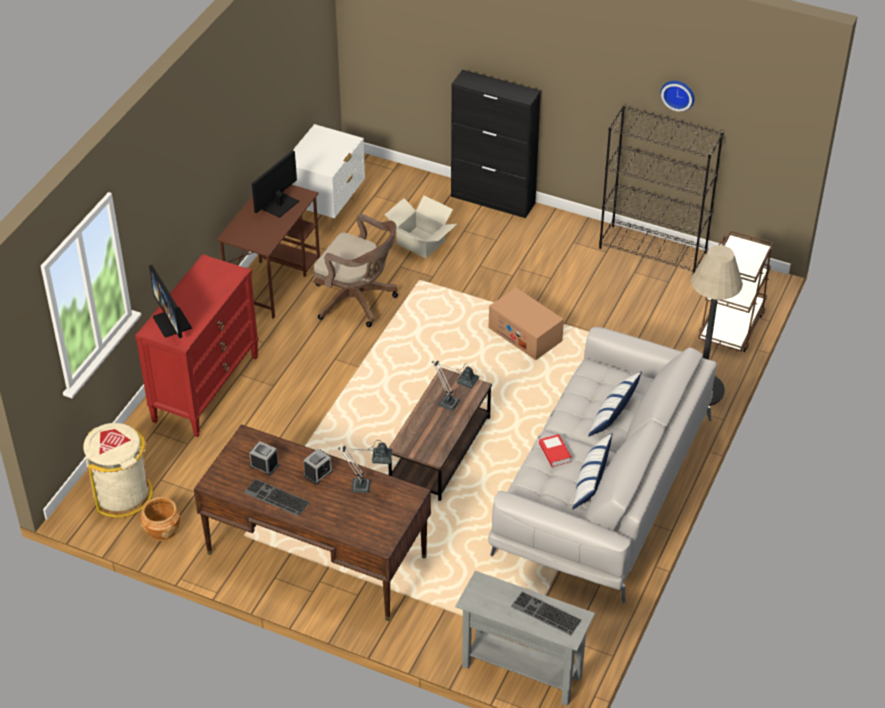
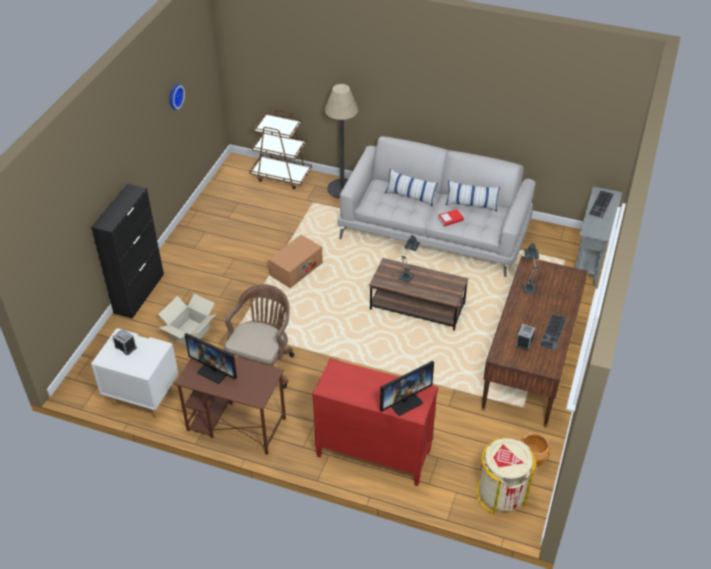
camera: 95 degrees left, 0 degrees up
alarm clock [304,449,333,485] -> alarm clock moved to [113,329,137,355]
black bookcase [599,105,724,274] -> none

